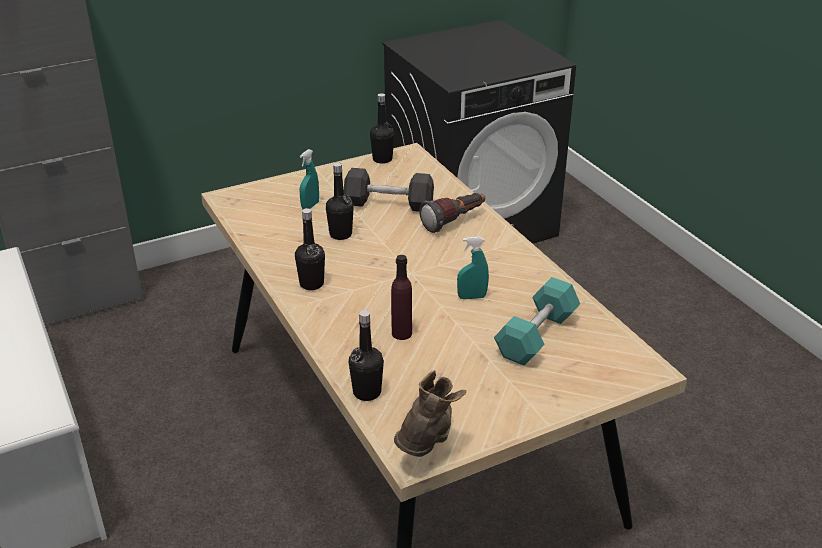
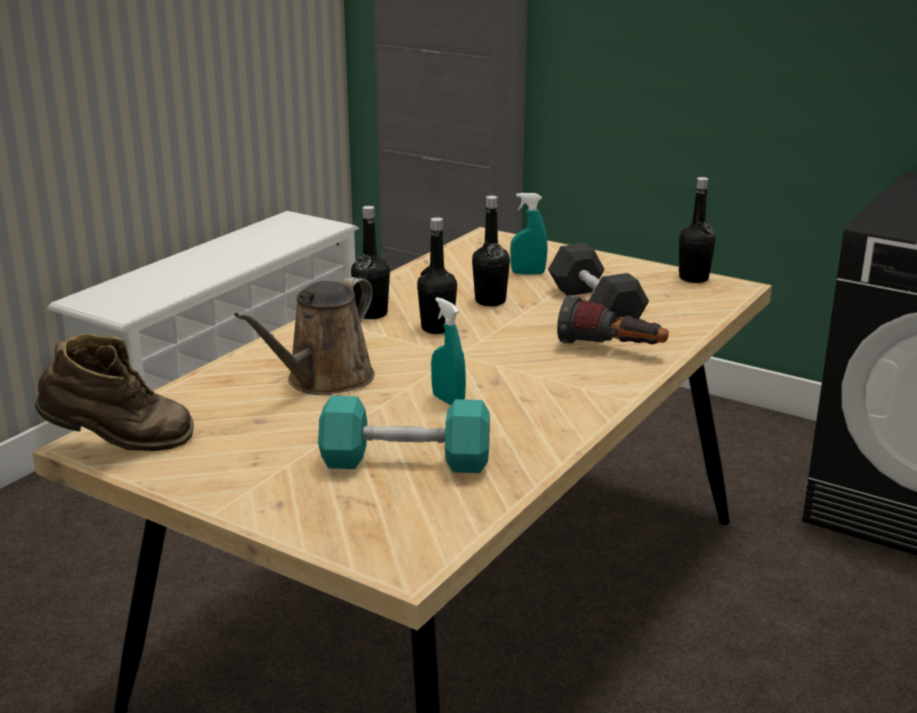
camera: 60 degrees right, 10 degrees down
black bottle [349,310,384,401] -> black bottle moved to [417,217,457,334]
purple bottle [391,255,412,340] -> brown watering can [234,277,375,395]

